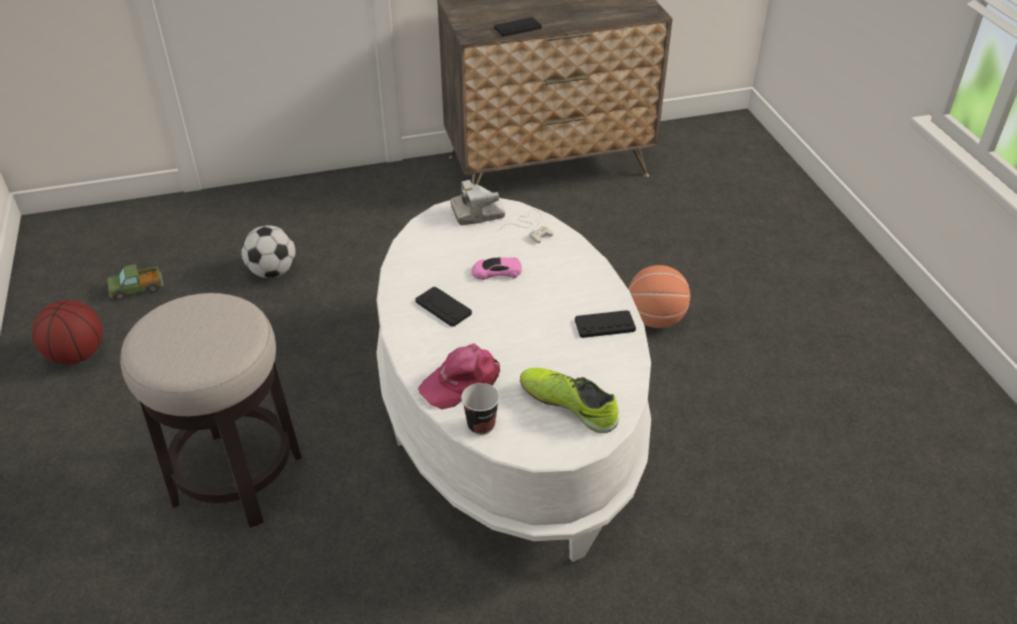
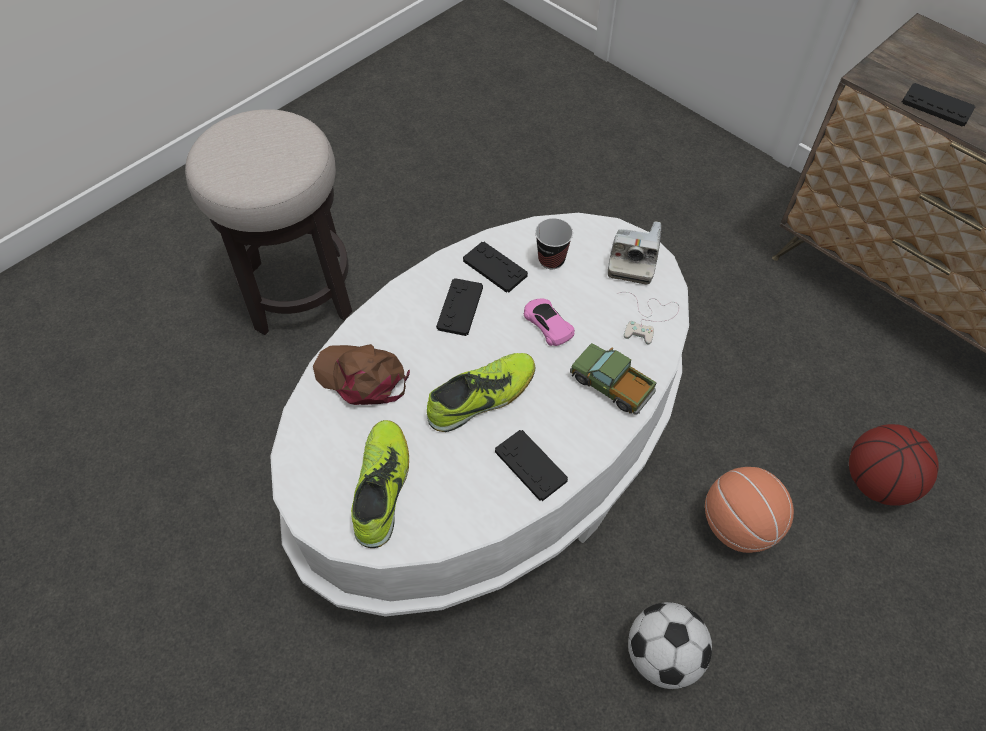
camera: 60 degrees right, 15 degrees up
basketball [32,300,103,364] -> basketball moved to [849,424,939,506]
toy truck [107,264,164,300] -> toy truck moved to [570,343,656,415]
football [241,225,295,278] -> football moved to [628,602,712,689]
pink cap [418,343,500,409] -> brown cap [313,344,410,405]
camera [450,180,505,225] -> camera turned 120 degrees counterclockwise [608,222,662,284]
cup [461,383,500,435] -> cup moved to [535,218,573,269]
none -> shoe [427,353,535,432]
none -> black game controller [463,242,528,293]

